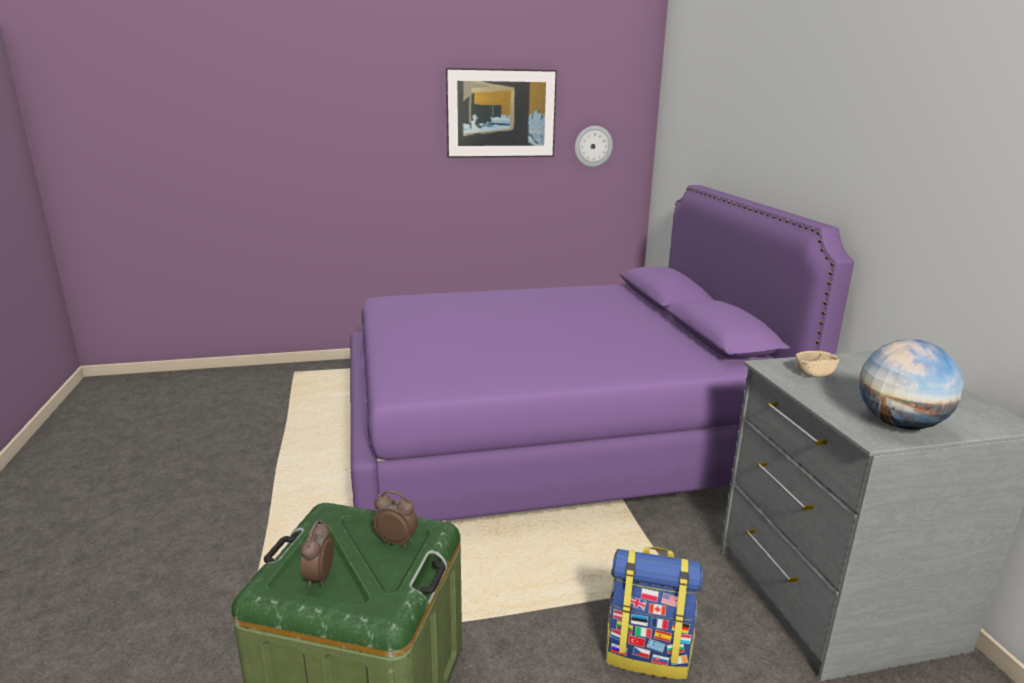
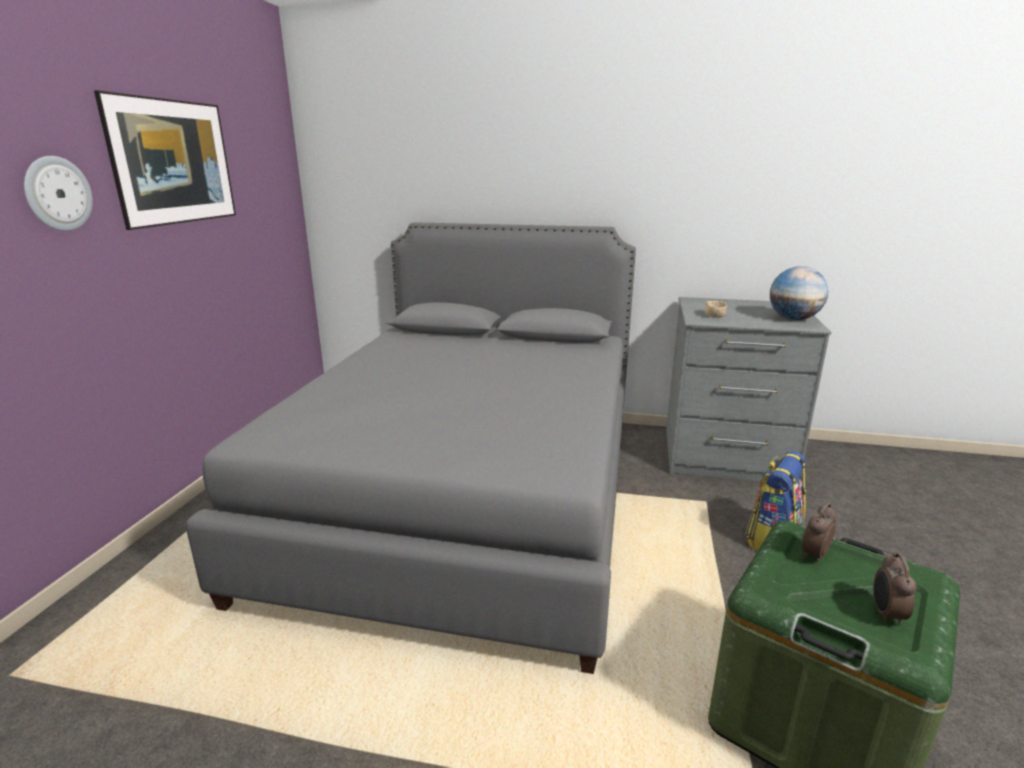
camera: 65 degrees left, 0 degrees up
alarm clock [300,520,334,587] -> alarm clock turned 75 degrees clockwise [873,553,917,624]
purple bed [350,185,854,521] -> grey bed [185,222,636,674]
wall clock [575,126,613,167] -> wall clock moved to [24,156,93,231]

